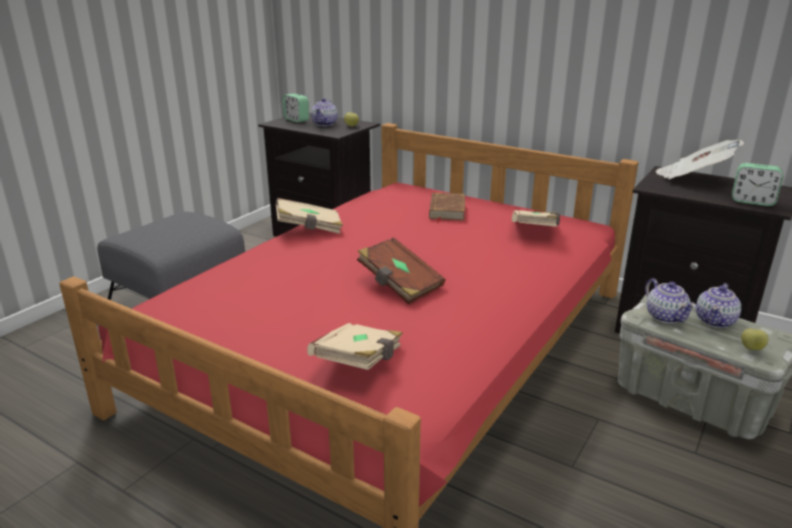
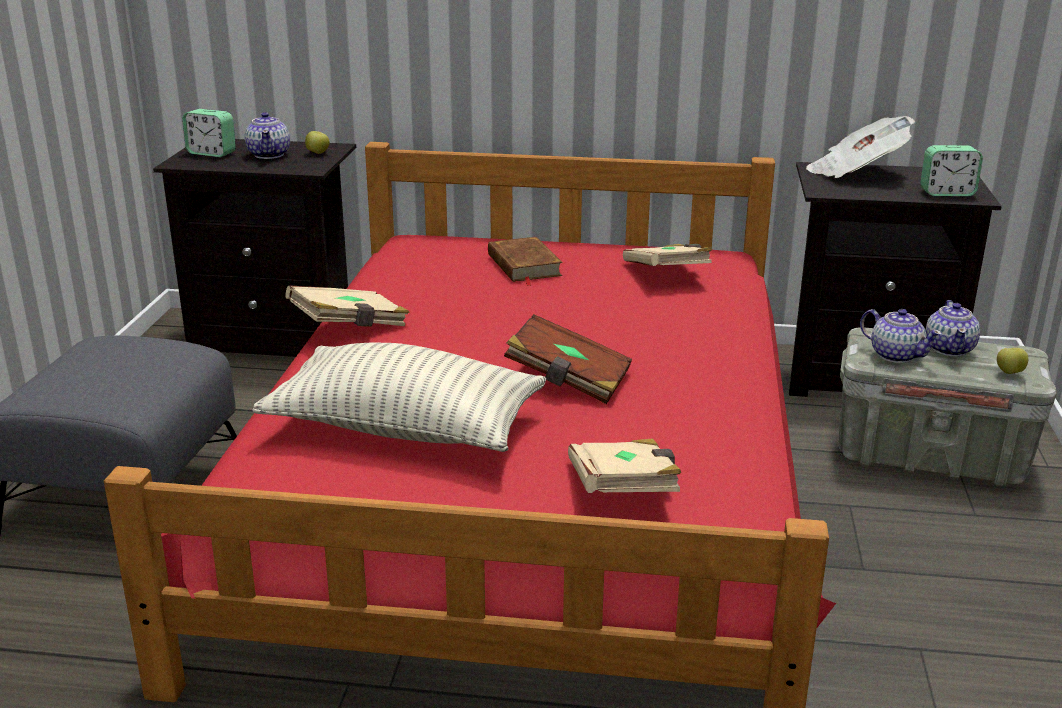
camera: 25 degrees left, 0 degrees up
none -> pillow [253,343,546,452]

